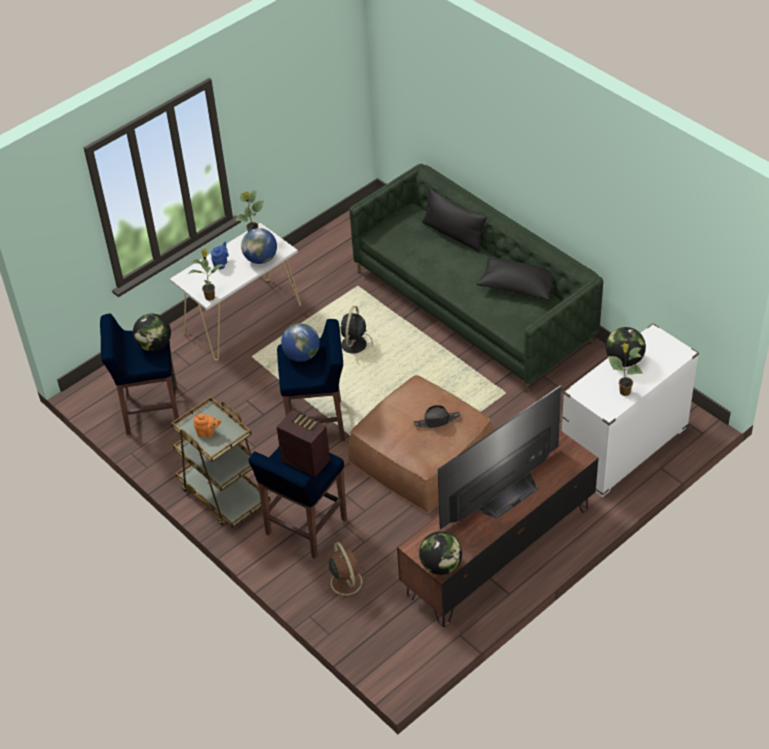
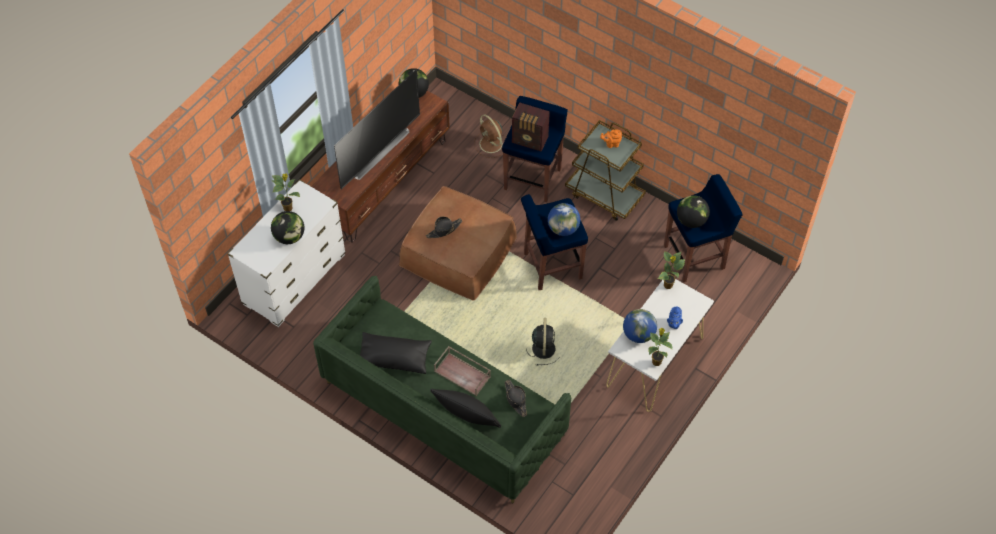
camera: 165 degrees right, 10 degrees up
none -> brown tray [434,346,491,396]
none -> black hat [505,379,527,417]

